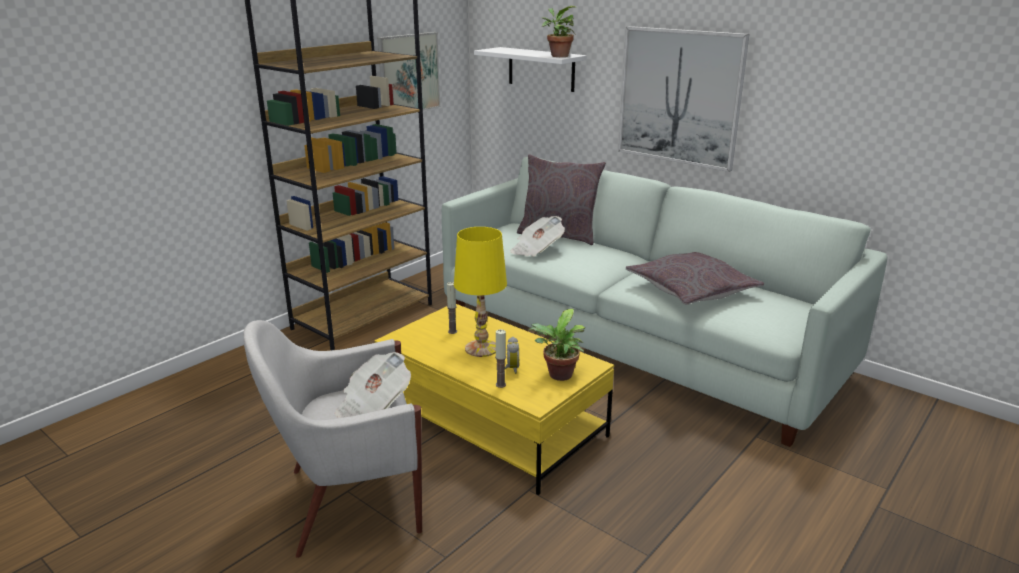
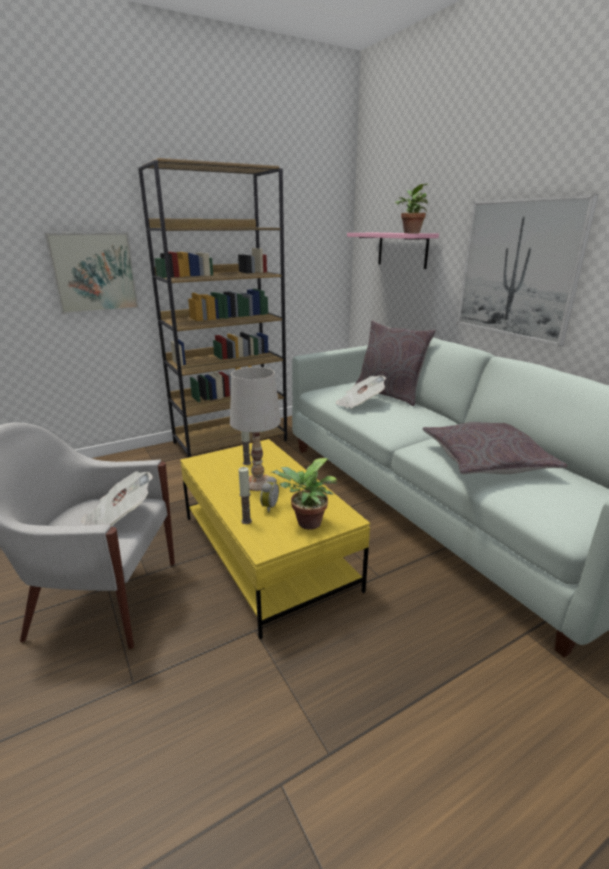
camera: 20 degrees right, 0 degrees up
picture [378,32,440,110] -> picture moved to [45,233,139,314]
yellow table lamp [454,227,507,357] -> white table lamp [230,367,281,491]
white shelf [474,47,587,92] -> pink shelf [347,233,439,269]

